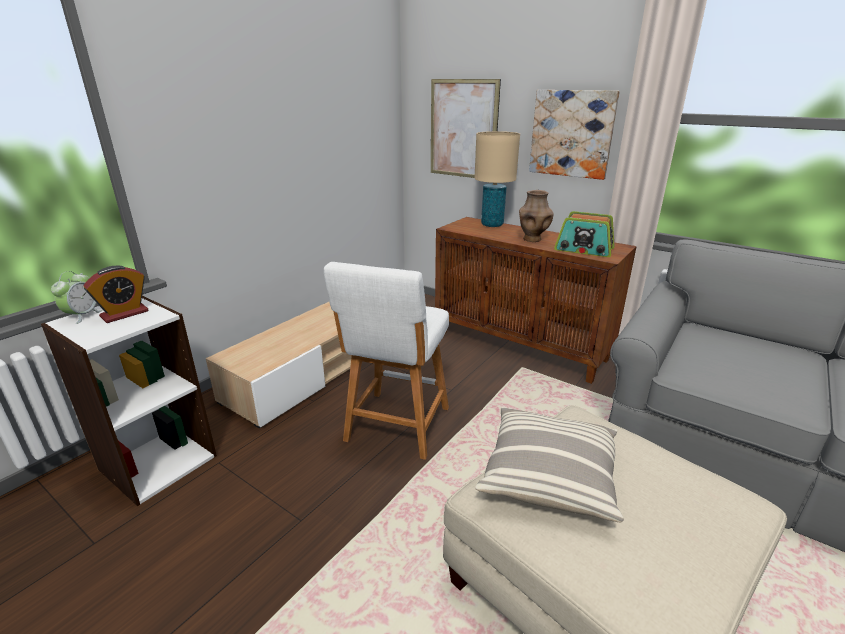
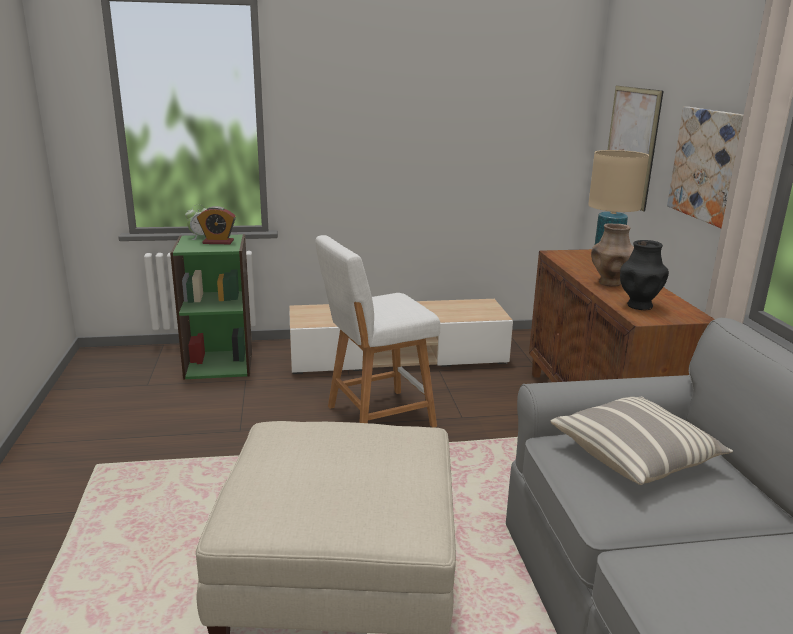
camera: 45 degrees right, 5 degrees down
white bookcase [41,296,217,506] -> green bookcase [170,234,252,380]
pillow [475,407,624,522] -> pillow moved to [551,397,733,485]
radio [554,211,614,257] -> black vase [620,240,669,310]

